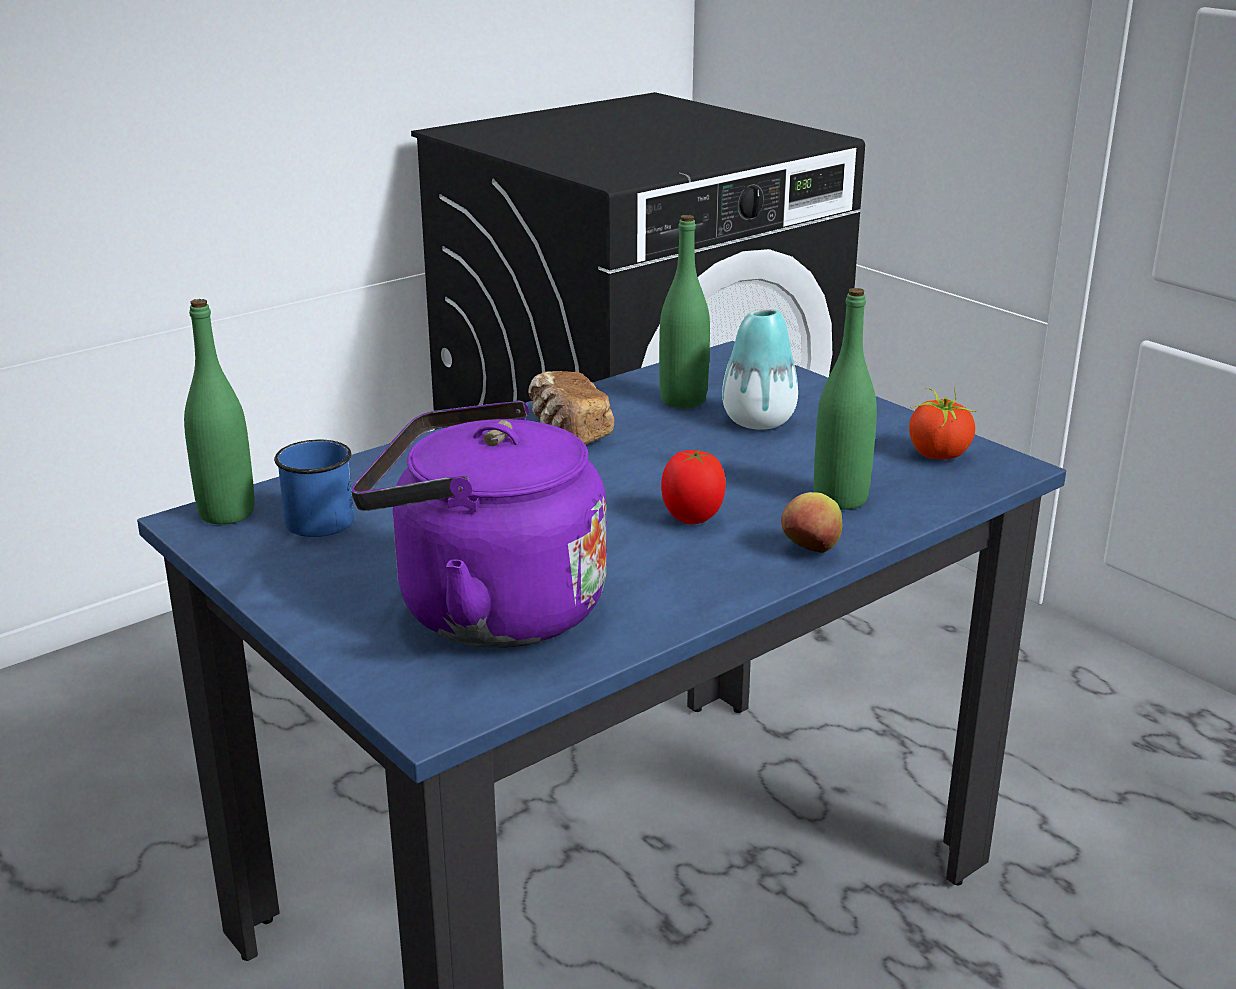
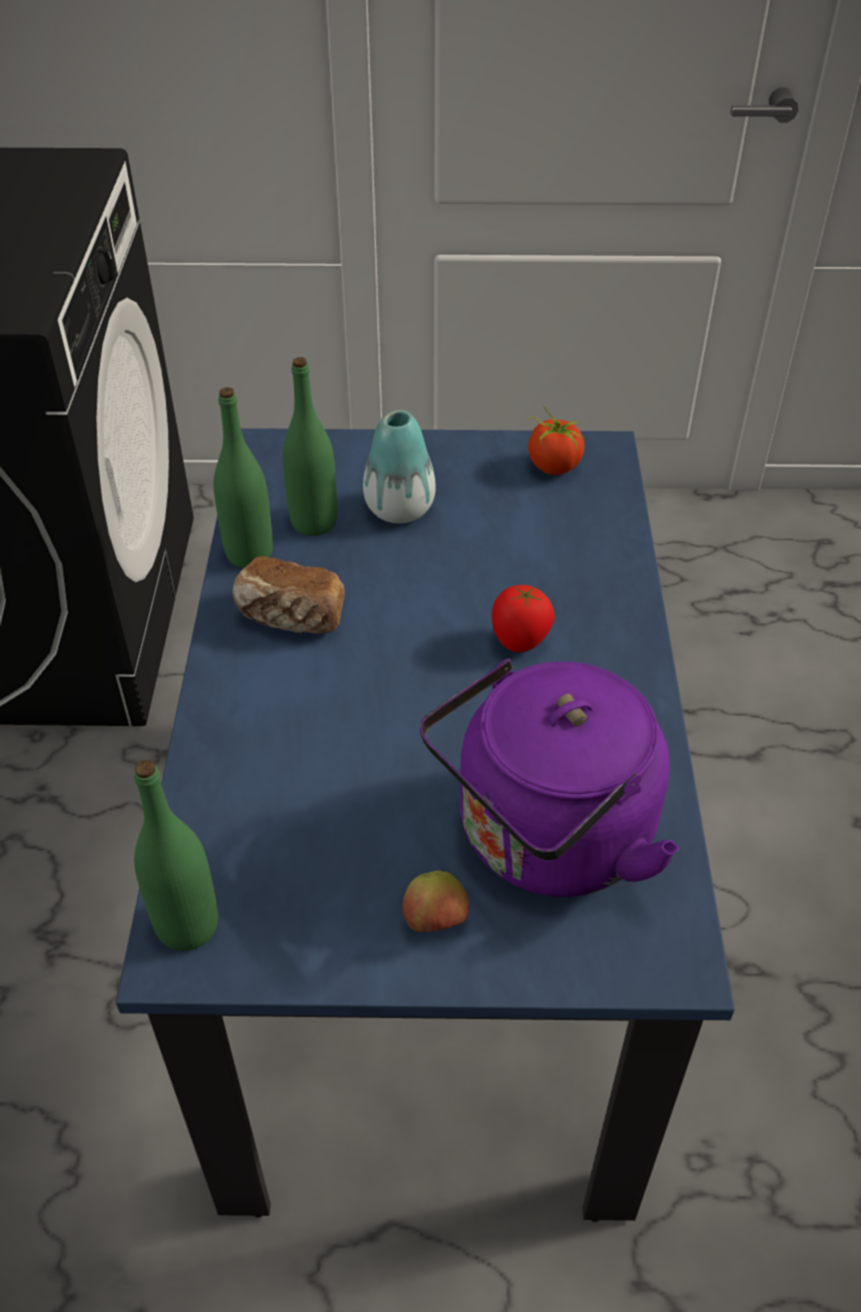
camera: 50 degrees left, 20 degrees up
blue mug [274,440,354,537] -> none
apple [781,492,842,553] -> apple moved to [403,870,470,932]
green bottle [814,288,877,510] -> green bottle moved to [214,387,273,568]

